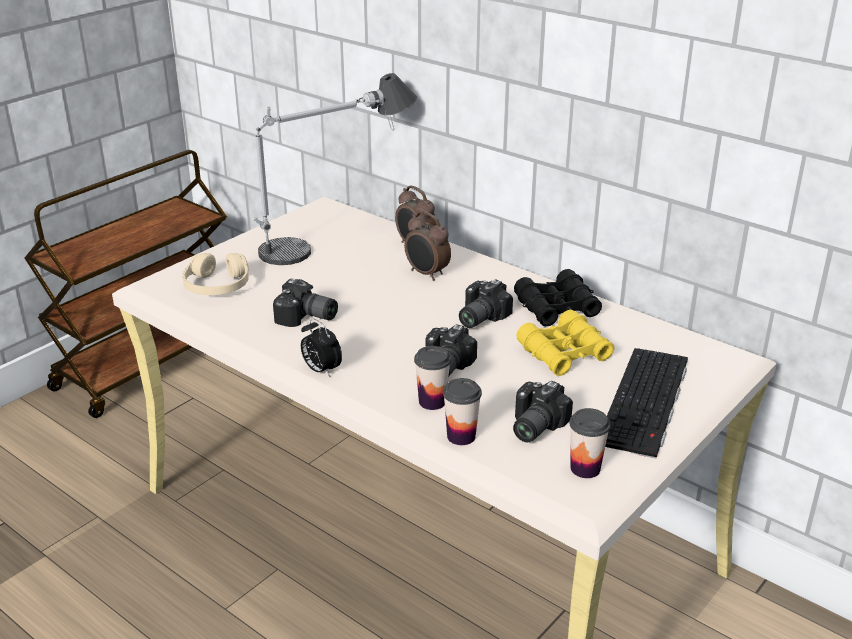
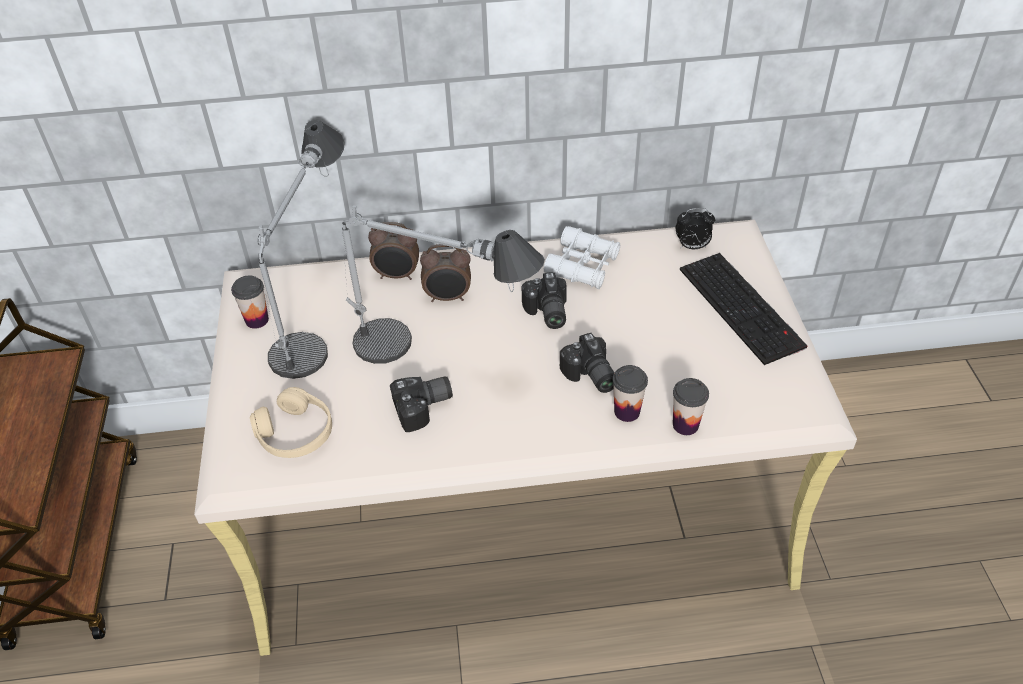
camera: 45 degrees left, 15 degrees up
alarm clock [301,318,342,377] -> alarm clock moved to [676,208,715,249]
camera [513,381,573,442] -> none
black binoculars [514,269,602,326] -> white binoculars [544,226,620,289]
yellow binoculars [516,310,614,376] -> none
cup [569,408,611,478] -> cup moved to [231,276,269,329]
none -> table lamp [342,205,545,364]

